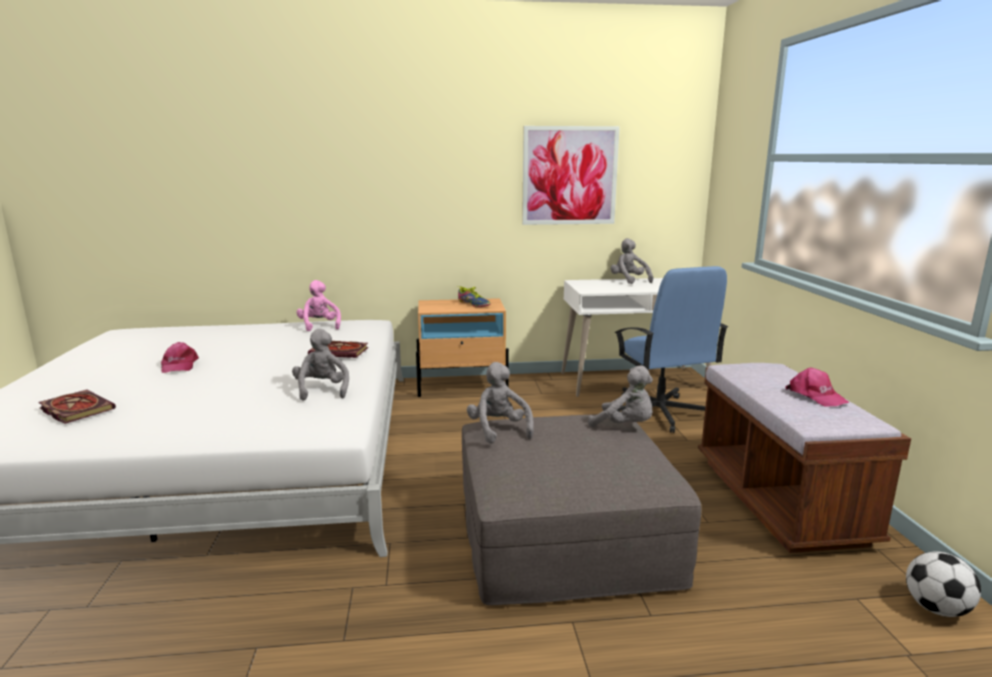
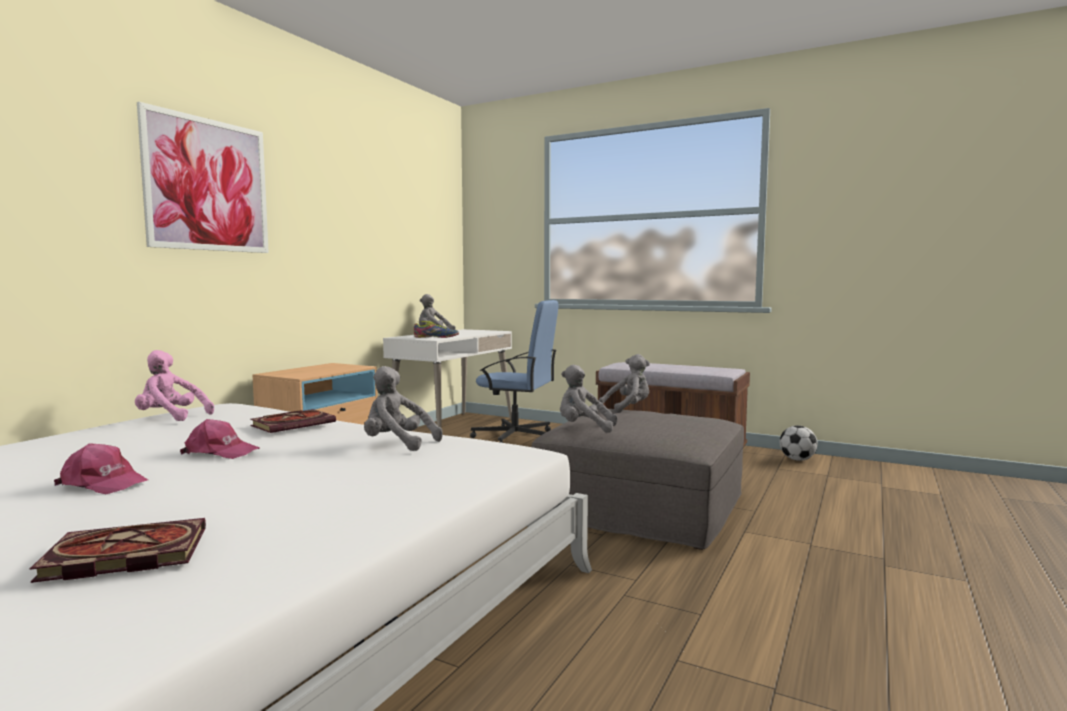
camera: 55 degrees left, 10 degrees down
shoe [458,286,491,307] -> shoe moved to [414,321,459,338]
picture [522,126,620,225] -> picture moved to [137,102,269,253]
pink cap [785,367,849,406] -> pink cap moved to [180,419,259,459]

